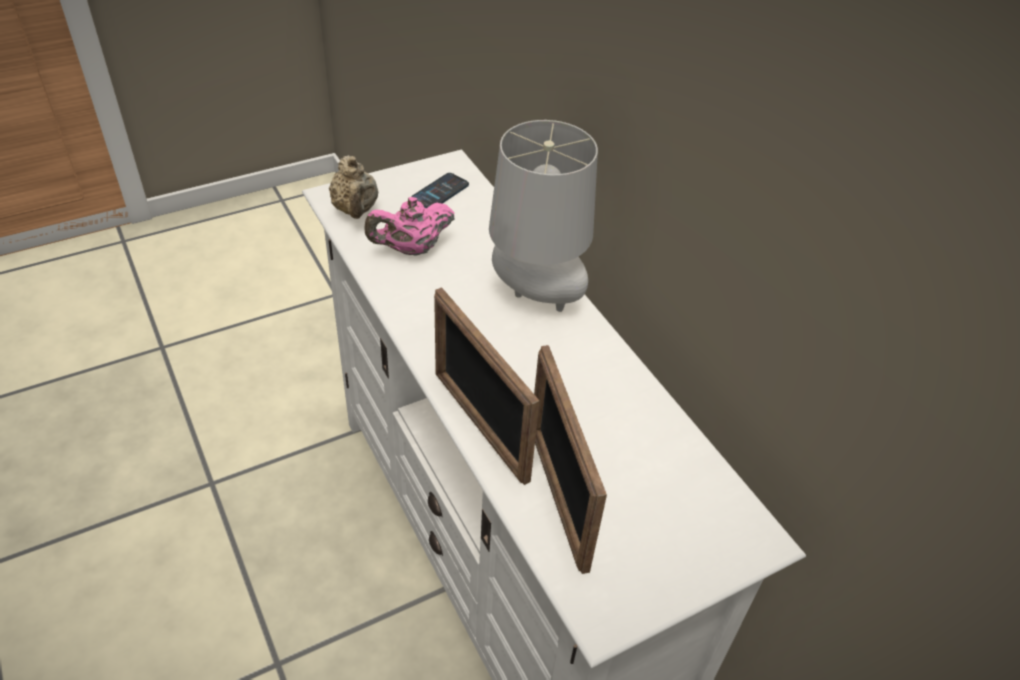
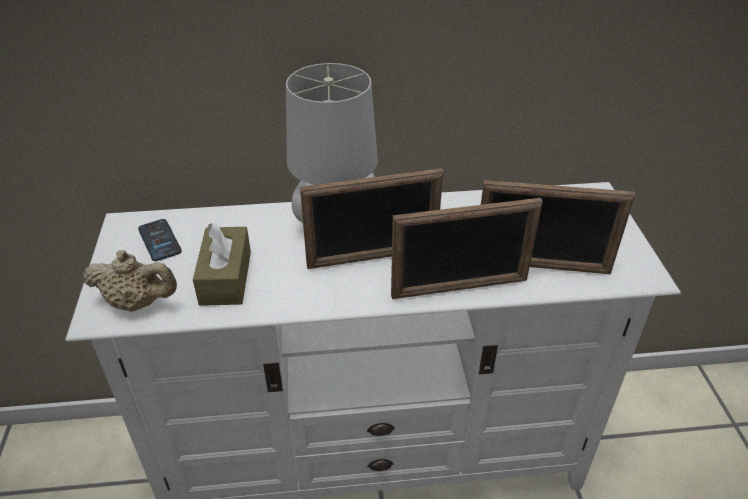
camera: 65 degrees left, 5 degrees down
pink teapot [365,197,455,256] -> brown tissue box [193,222,251,306]
none -> picture frame [300,168,443,269]

